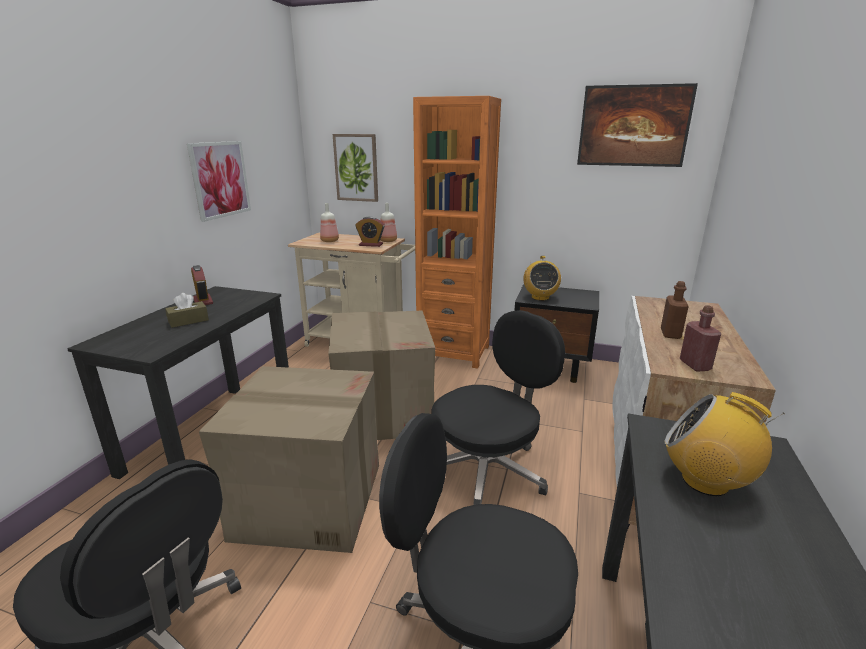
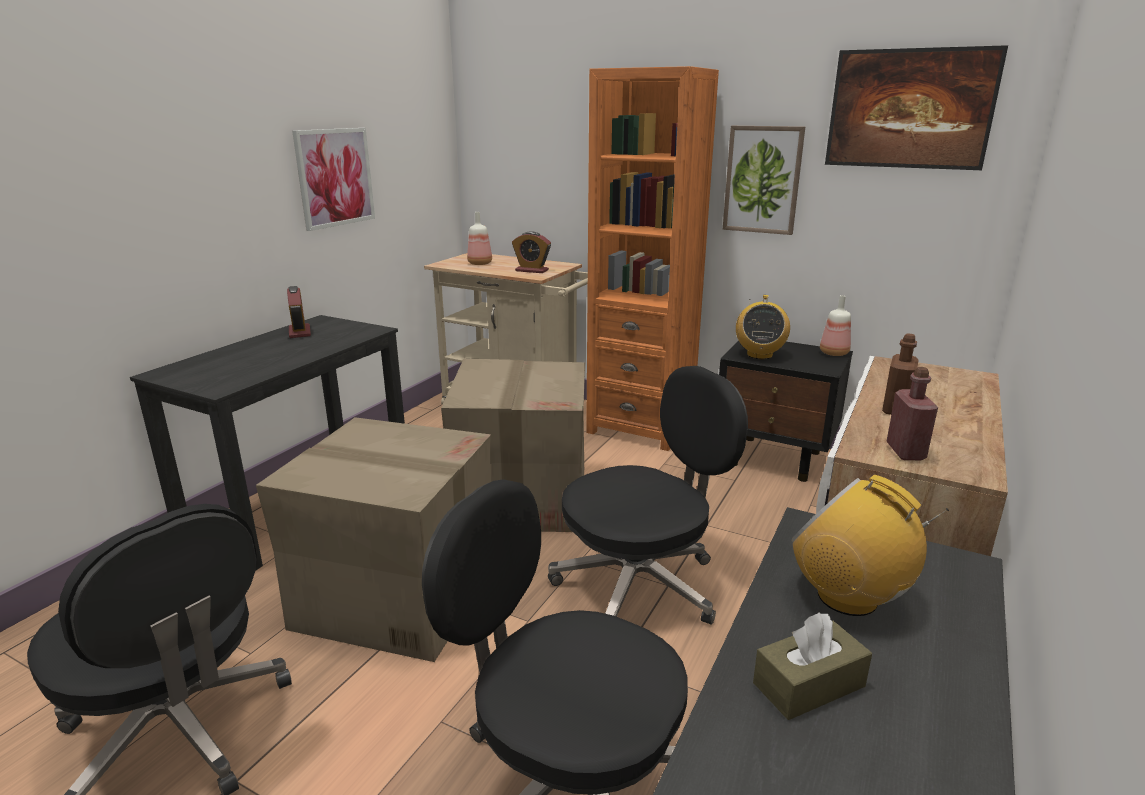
camera: 10 degrees right, 0 degrees up
brown tissue box [165,293,209,328] -> brown tissue box moved to [753,612,872,720]
picture [333,134,378,202] -> picture moved to [723,126,805,235]
bottle [380,203,397,242] -> bottle moved to [820,295,851,356]

